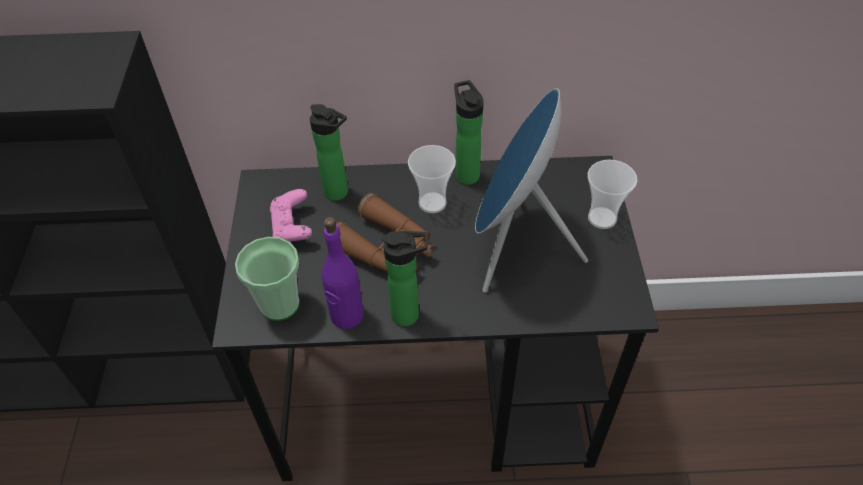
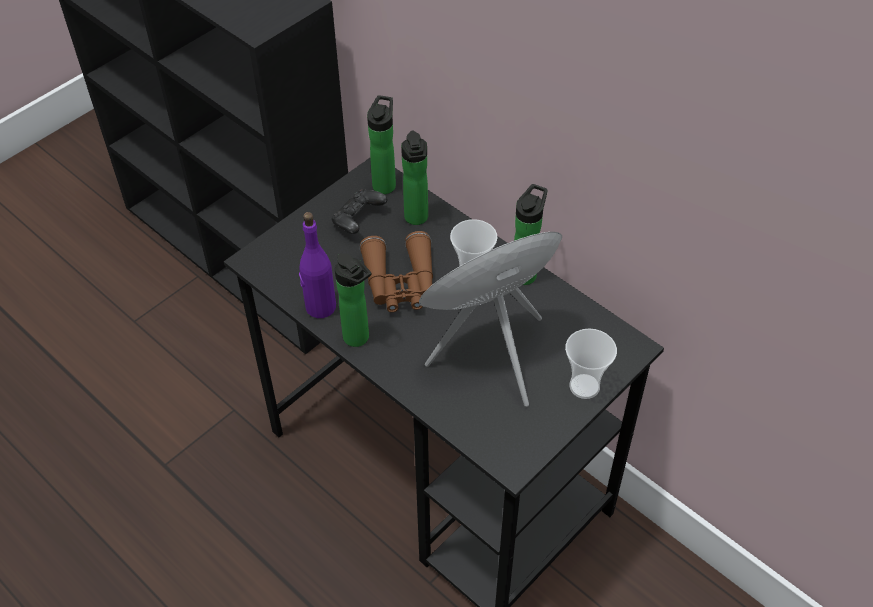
camera: 45 degrees right, 0 degrees up
cup [235,237,300,321] -> none
pink game controller [270,189,312,242] -> black game controller [331,189,387,234]
none -> bottle [367,95,396,194]

